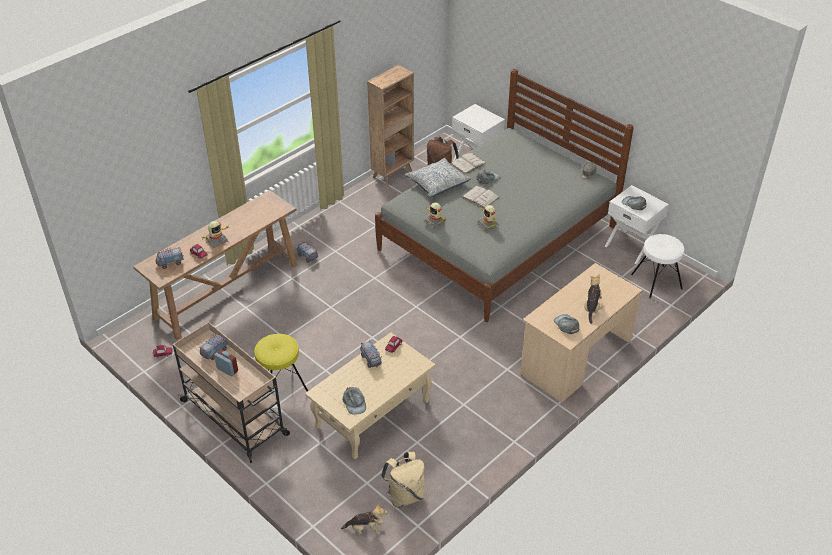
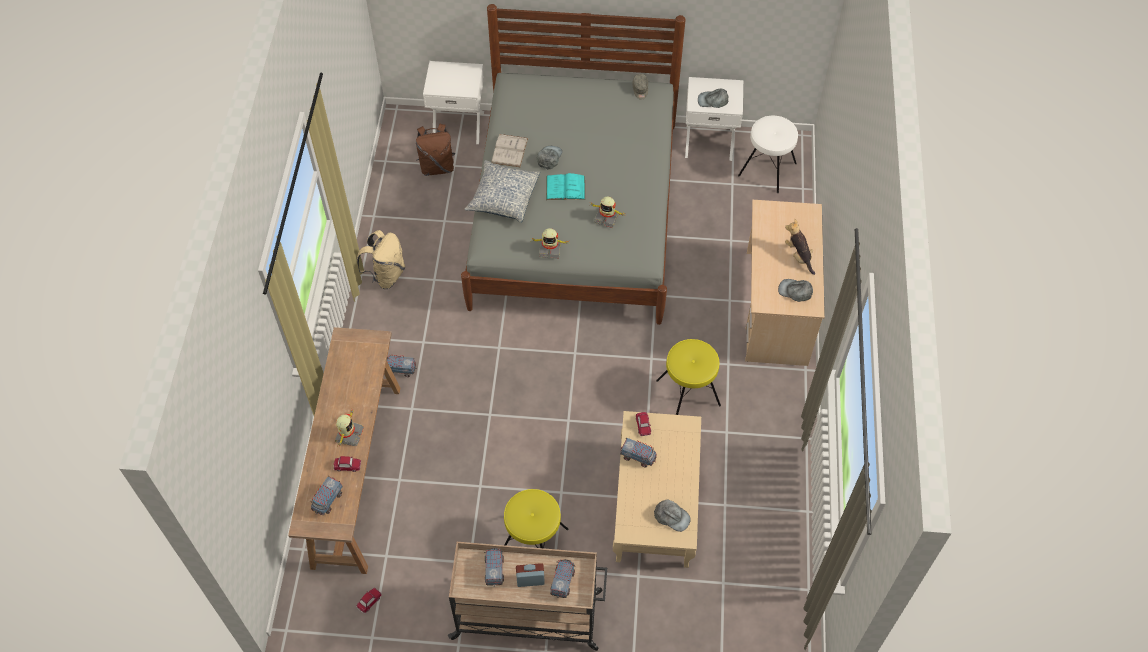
camera: 40 degrees left, 15 degrees up
plush toy [341,504,387,535] -> none
brown bookcase [367,65,414,186] -> none
beige backpack [381,452,425,508] -> beige backpack moved to [357,230,405,289]
white book [462,186,500,208] -> turquoise book [546,173,585,200]
none -> toy truck [550,559,575,598]
none -> yellow stool [656,339,721,415]

